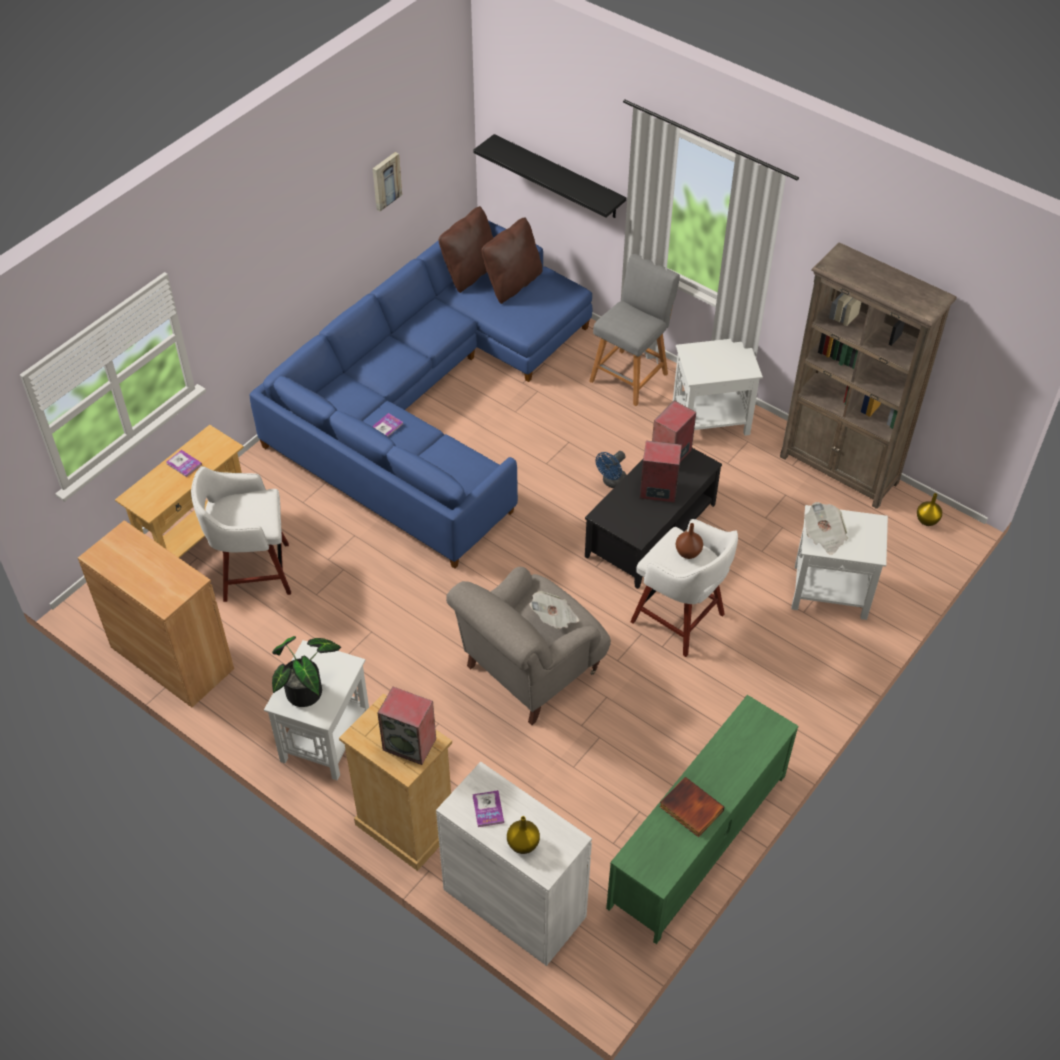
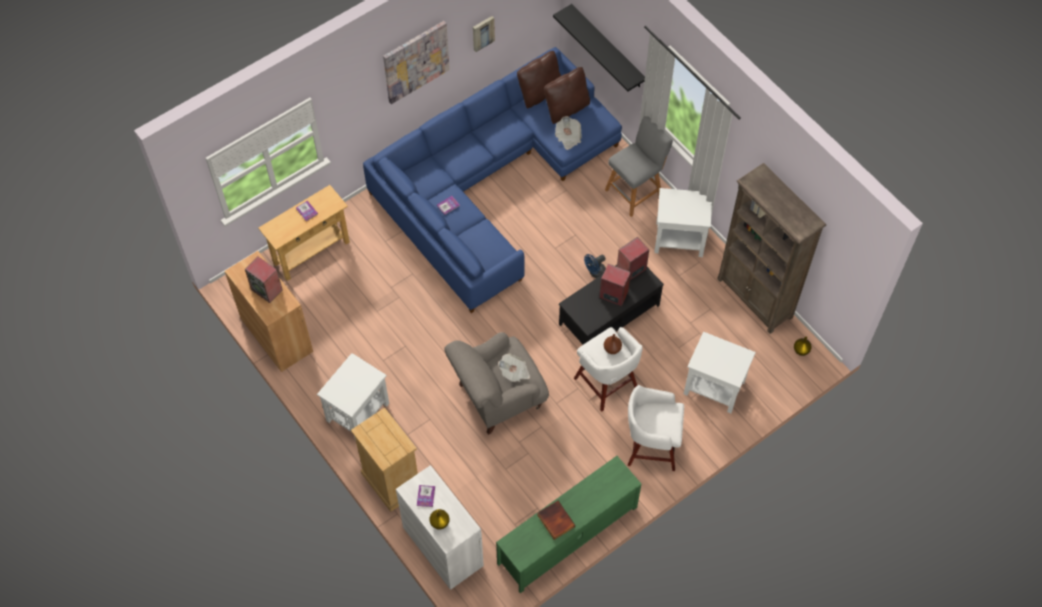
camera: 15 degrees right, 10 degrees up
white stool [191,466,291,602] -> white stool moved to [628,385,684,471]
potted plant [272,636,341,707] -> none
speaker [378,687,436,765] -> speaker moved to [245,257,283,303]
newspaper [804,502,848,555] -> newspaper moved to [555,116,582,150]
none -> picture [383,21,450,104]

